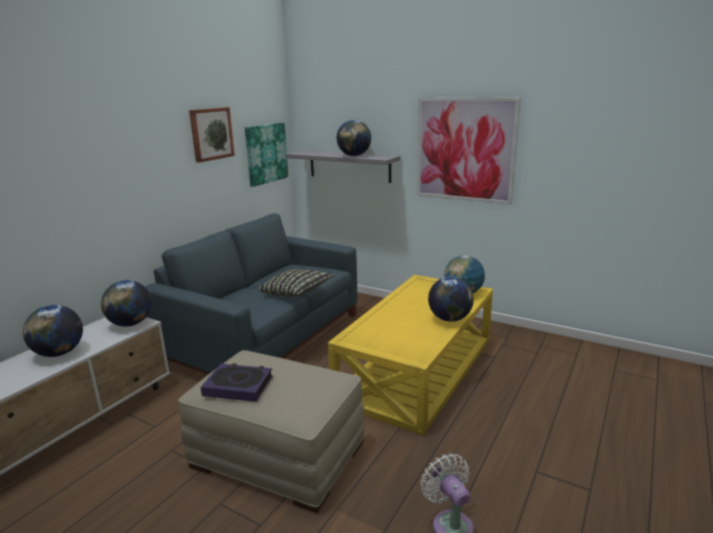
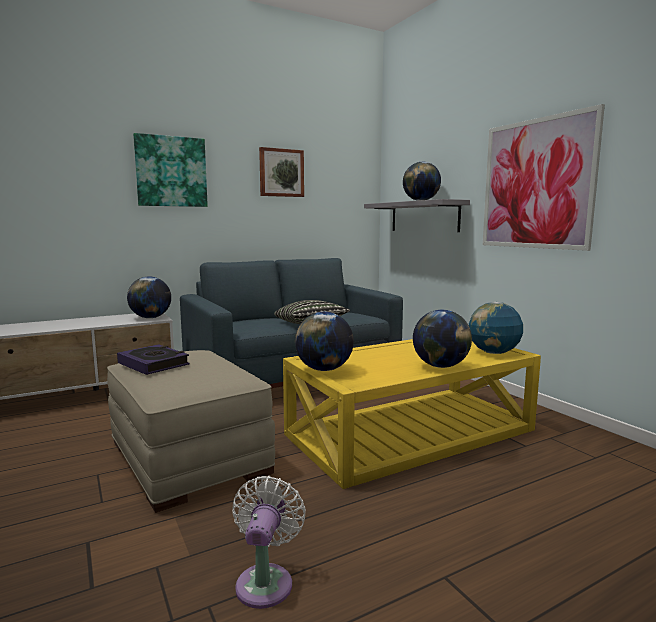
camera: 30 degrees right, 10 degrees down
globe [23,305,83,357] -> globe moved to [295,312,354,371]
picture [245,122,288,187] -> picture moved to [133,133,208,207]

